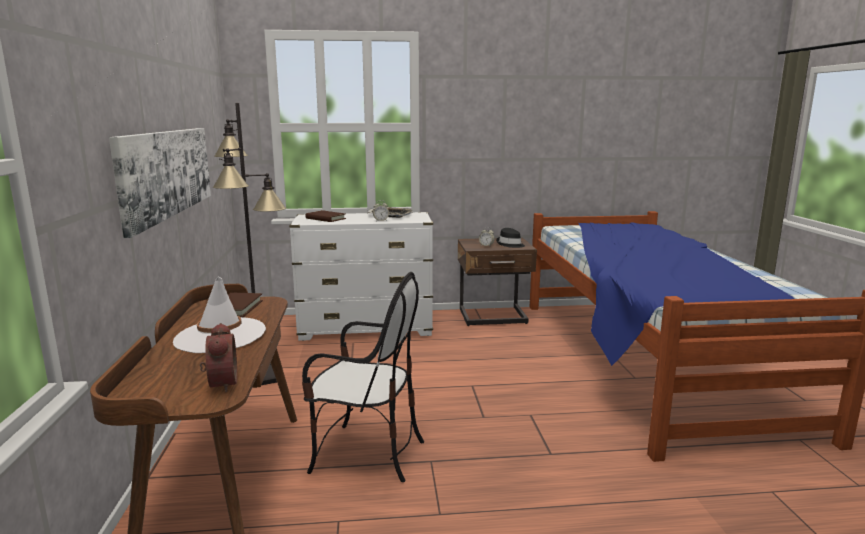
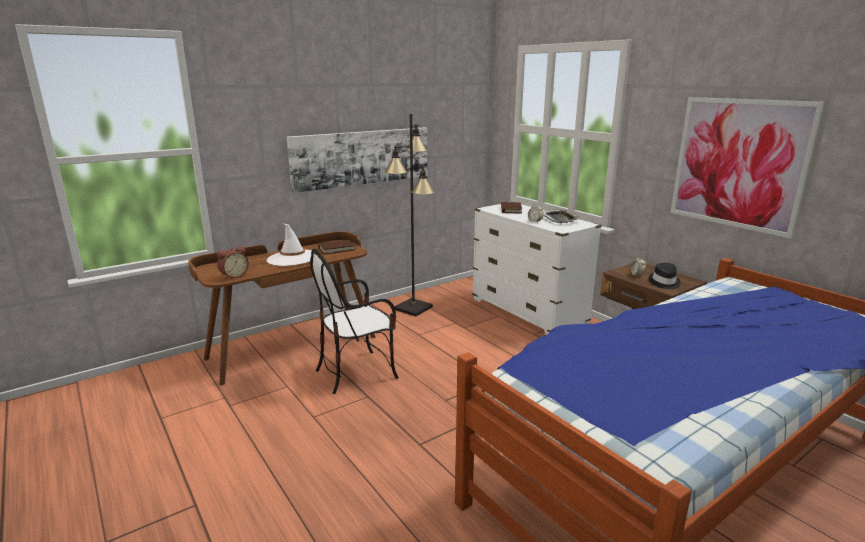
camera: 60 degrees right, 5 degrees up
chair [302,272,424,482] -> chair turned 75 degrees clockwise [310,249,399,394]
none -> picture [670,97,825,238]

